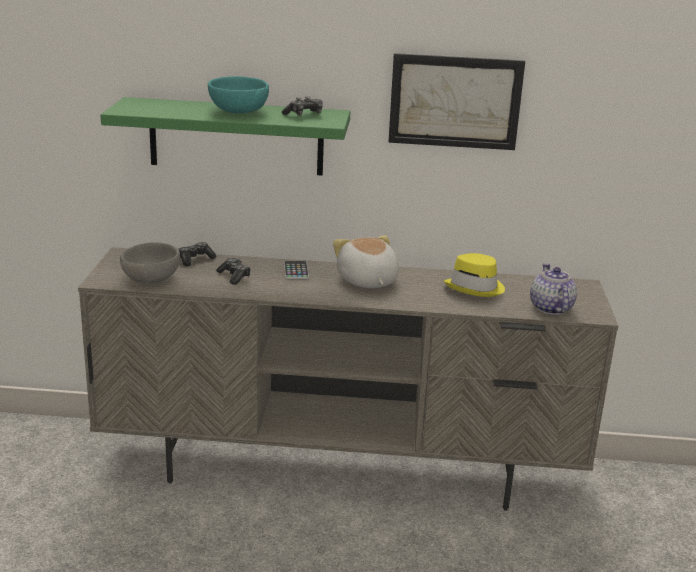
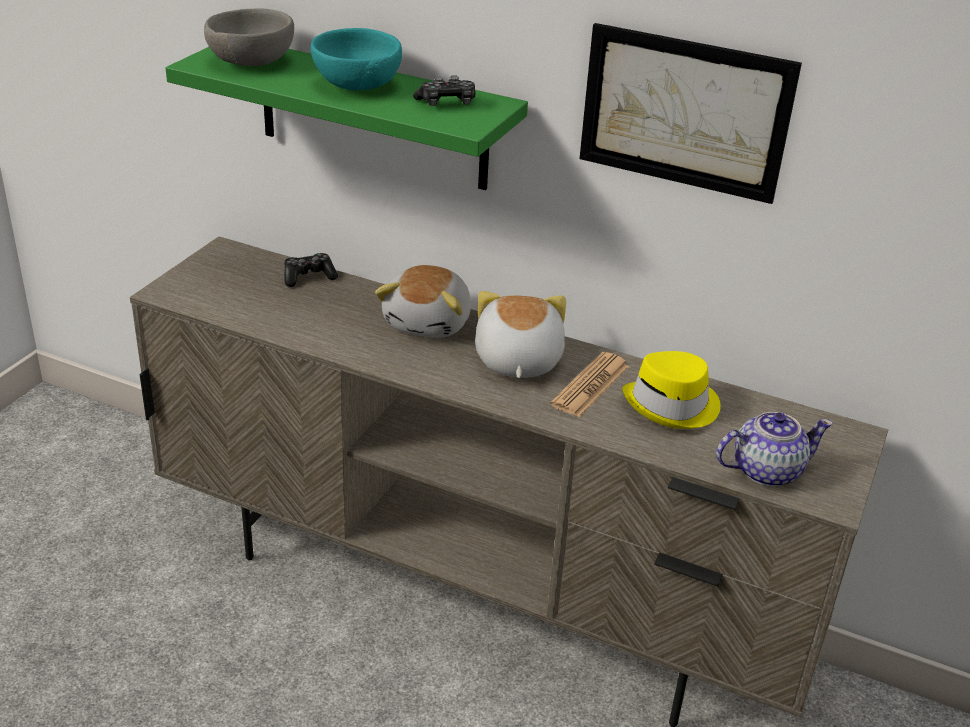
camera: 20 degrees right, 10 degrees up
grey bowl [120,242,180,283] -> grey bowl moved to [204,8,294,66]
game controller [216,258,251,285] -> none
phone [284,261,309,279] -> plush toy [375,265,471,338]
teapot [530,263,577,315] -> teapot turned 60 degrees clockwise [716,412,833,486]
none -> newspaper [550,352,629,417]

